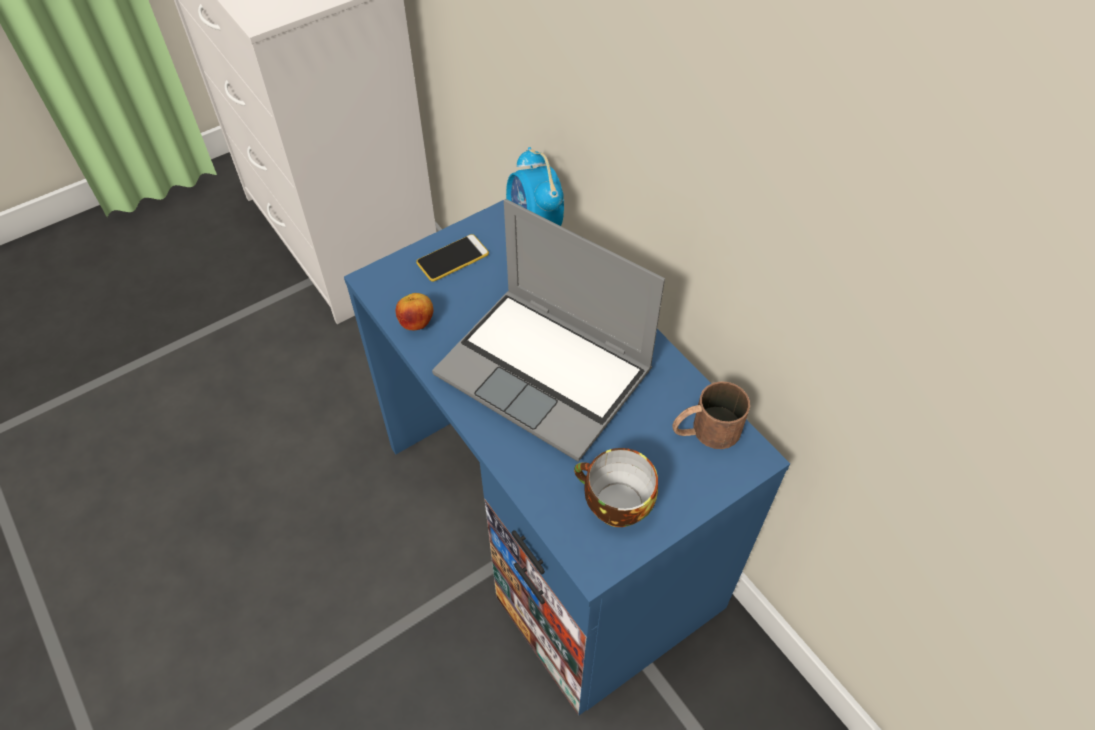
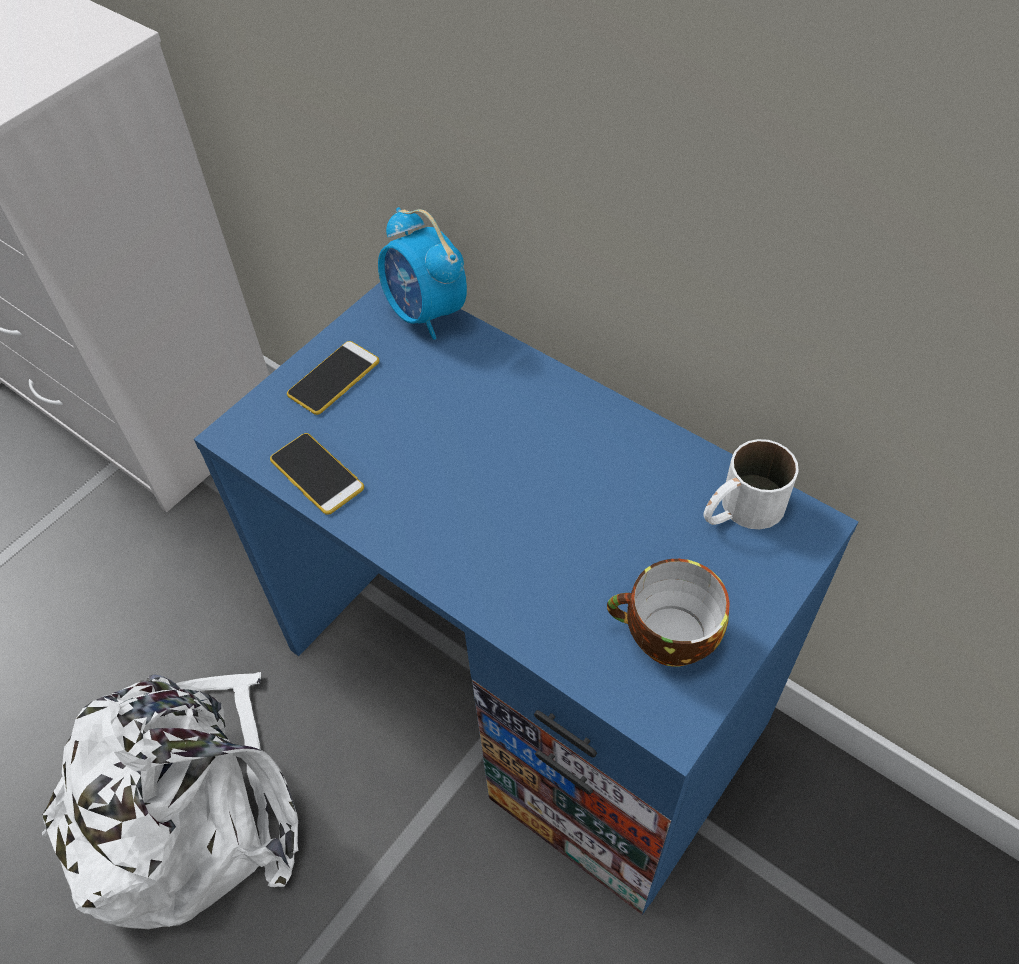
camera: 15 degrees left, 0 degrees up
apple [395,293,433,330] -> phone [270,433,364,515]
laptop [432,199,665,462] -> none
brown mug [672,381,750,449] -> white mug [703,439,799,529]
none -> white backpack [42,672,298,929]

